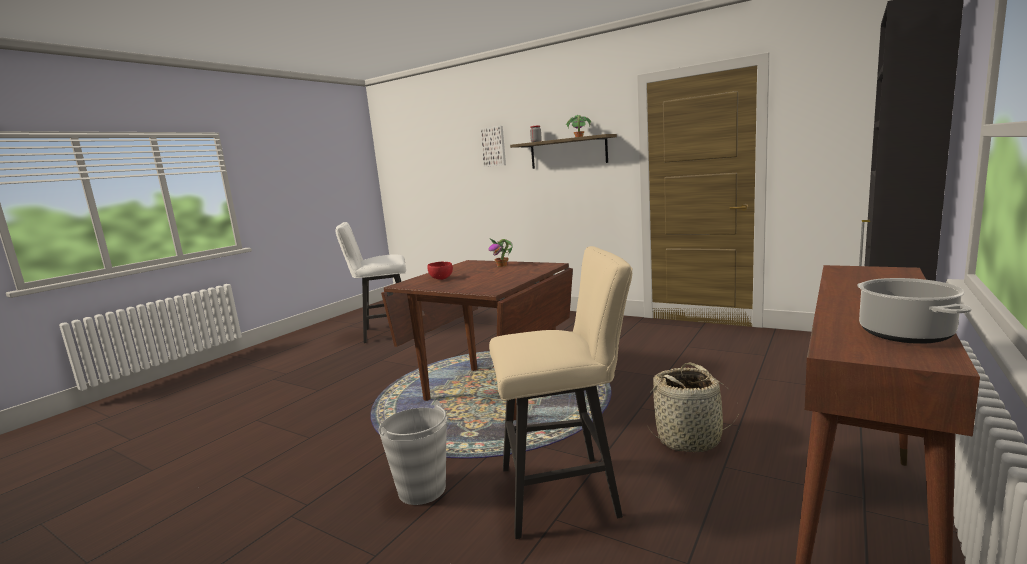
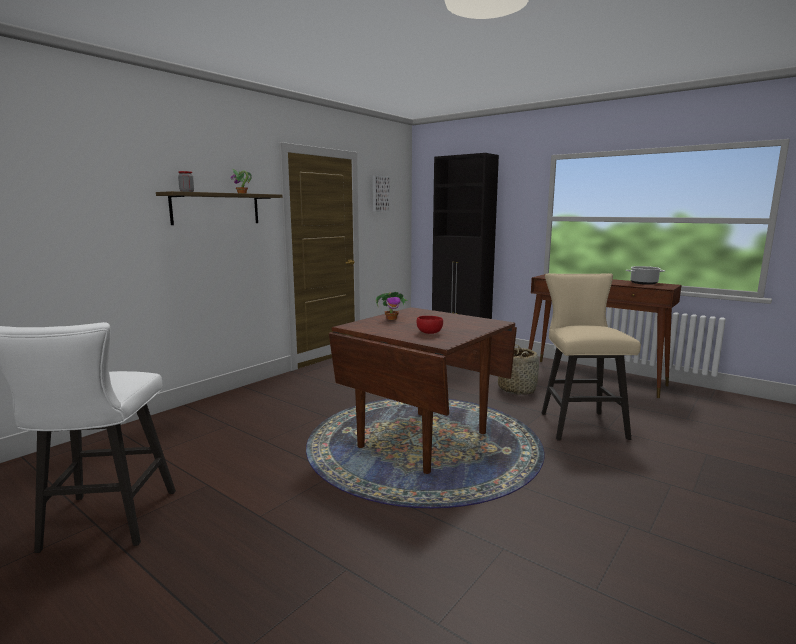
camera: 85 degrees left, 0 degrees up
grey bucket [379,400,447,505] -> none
picture [480,126,506,167] -> picture moved to [373,176,390,212]

